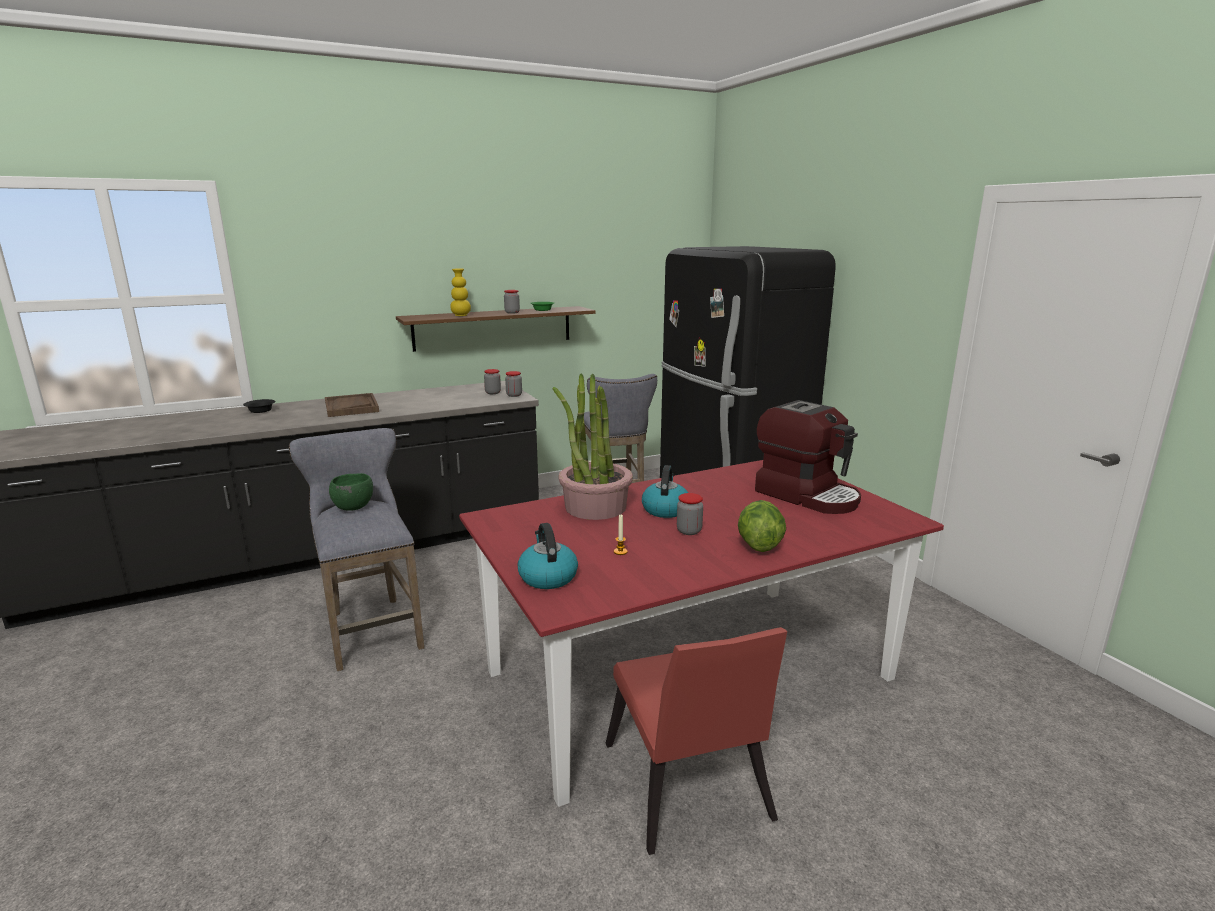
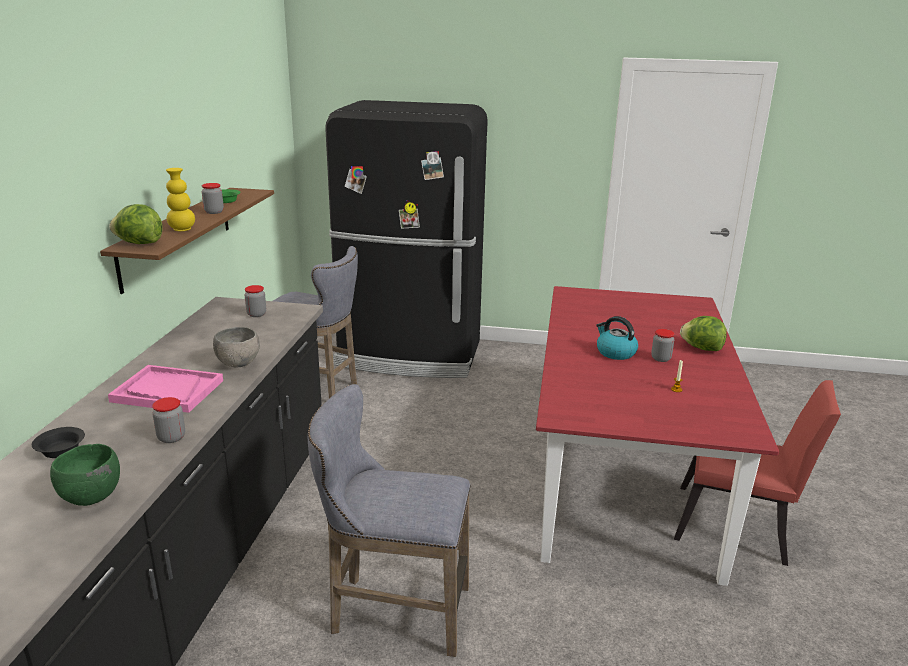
camera: 55 degrees left, 5 degrees up
brown tray [325,393,379,417] -> pink tray [108,365,223,413]
green bowl [329,473,373,511] -> green bowl moved to [50,444,120,506]
jar [505,371,522,397] -> jar moved to [152,397,185,443]
kettle [518,523,578,589] -> none
potted plant [552,373,633,520] -> none
coffee machine [755,400,861,514] -> none
none -> lettuce [109,204,163,244]
none -> grey bowl [213,327,260,367]

